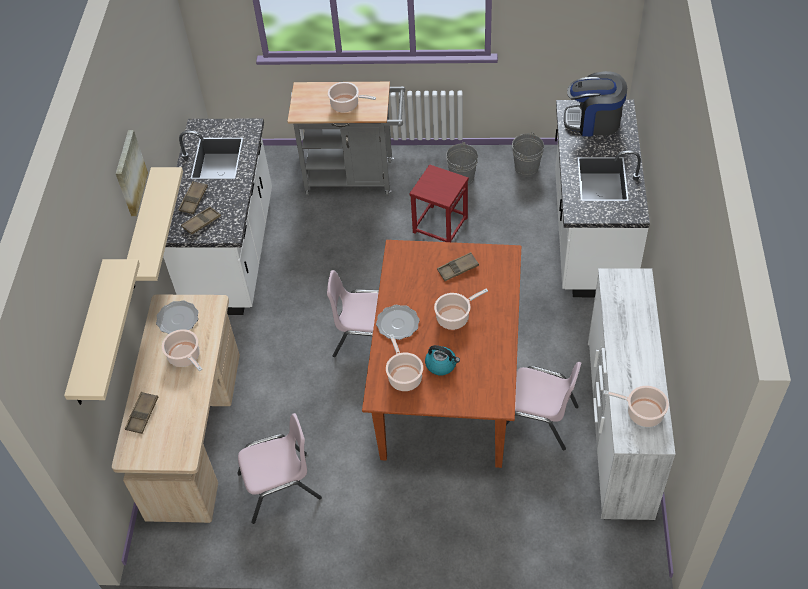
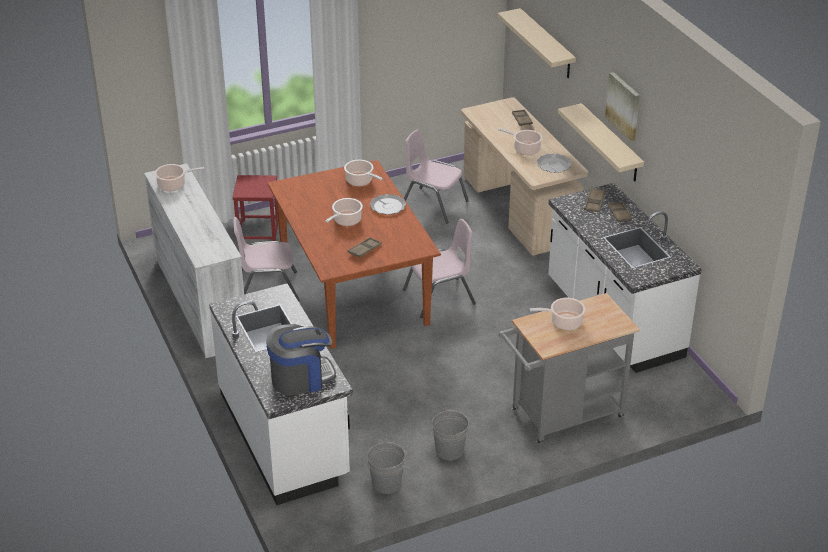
camera: 150 degrees right, 15 degrees down
pink chair [237,413,322,524] -> pink chair turned 75 degrees clockwise [404,130,469,223]
red stool [409,165,469,242] -> red stool moved to [233,175,278,242]
kettle [425,345,460,375] -> none

